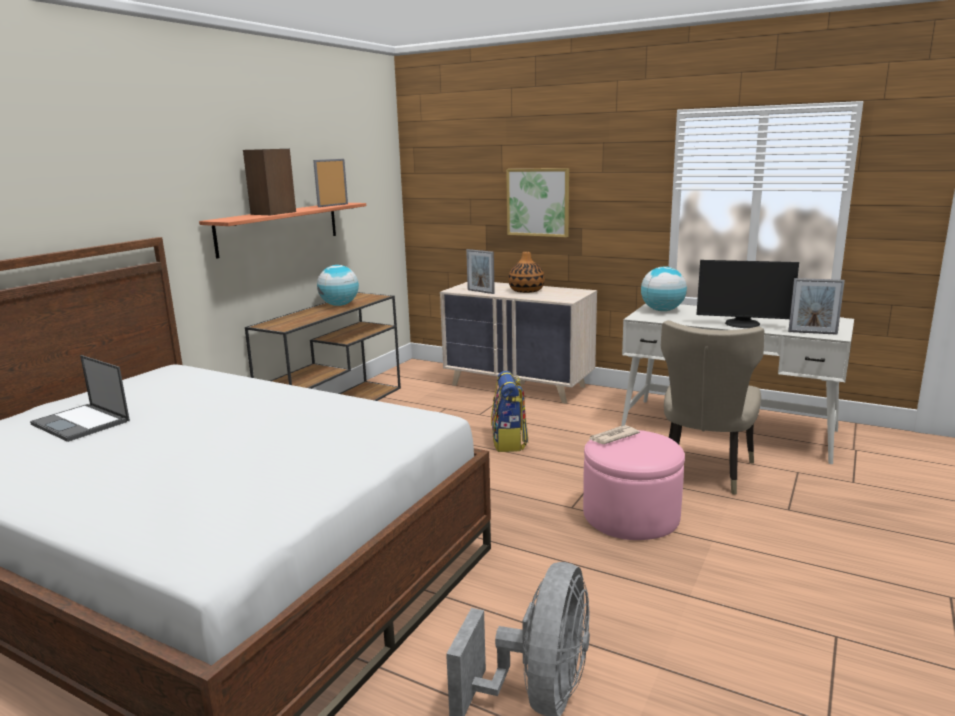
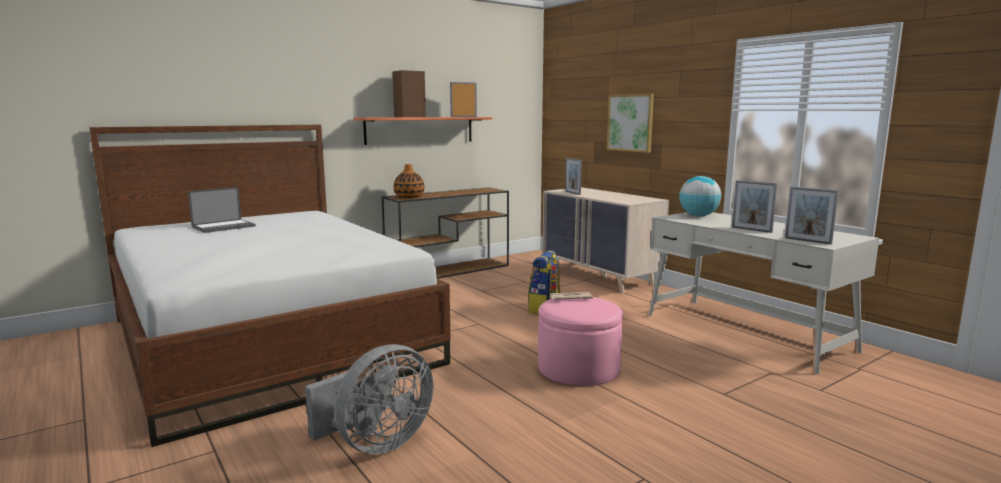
camera: 25 degrees right, 5 degrees down
laptop [30,355,130,442] -> laptop turned 105 degrees counterclockwise [188,187,256,233]
globe [317,265,359,306] -> none
vase [508,252,545,293] -> vase moved to [394,164,424,198]
beige chair [661,320,764,495] -> none
monitor [697,260,799,328] -> picture frame [732,180,777,233]

